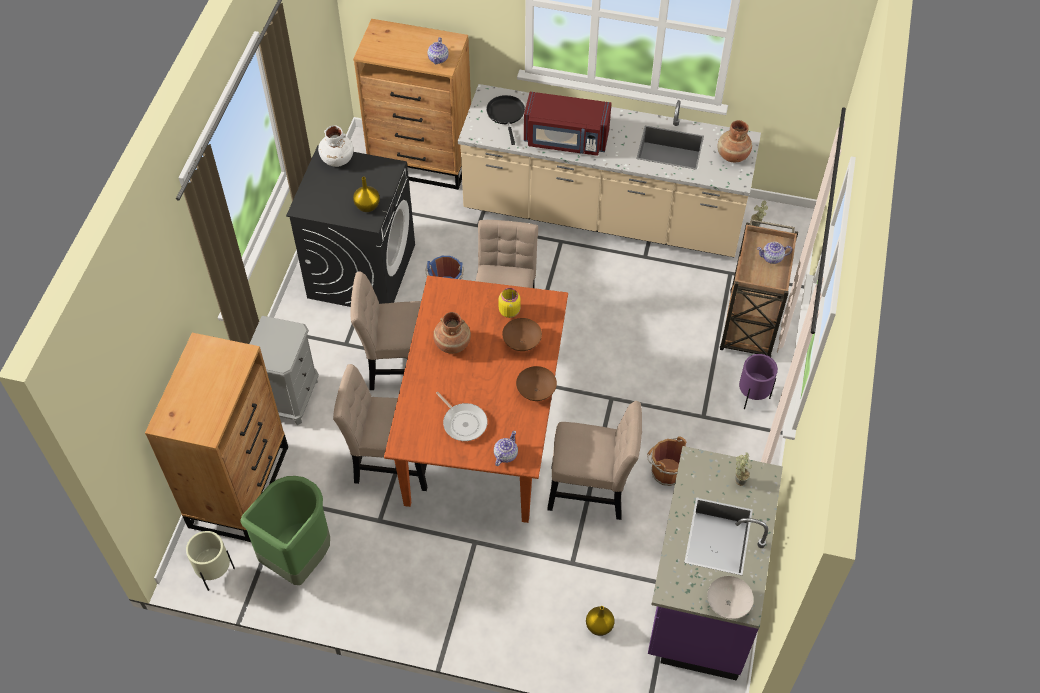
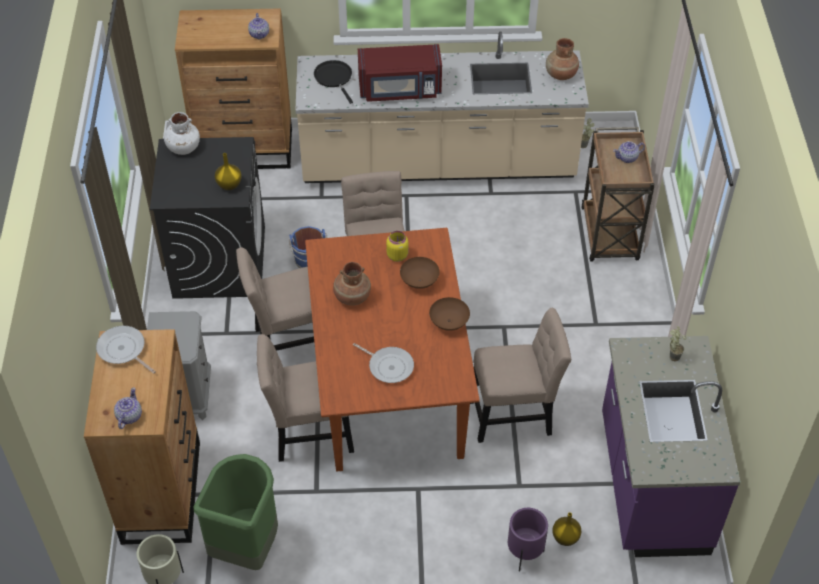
camera: 15 degrees left, 5 degrees down
teapot [494,431,518,466] -> teapot moved to [114,387,142,429]
brown bucket [647,436,686,486] -> none
white bowl [707,576,754,619] -> none
purple planter [739,354,778,409] -> purple planter moved to [508,508,548,571]
none -> frying pan [96,326,156,374]

